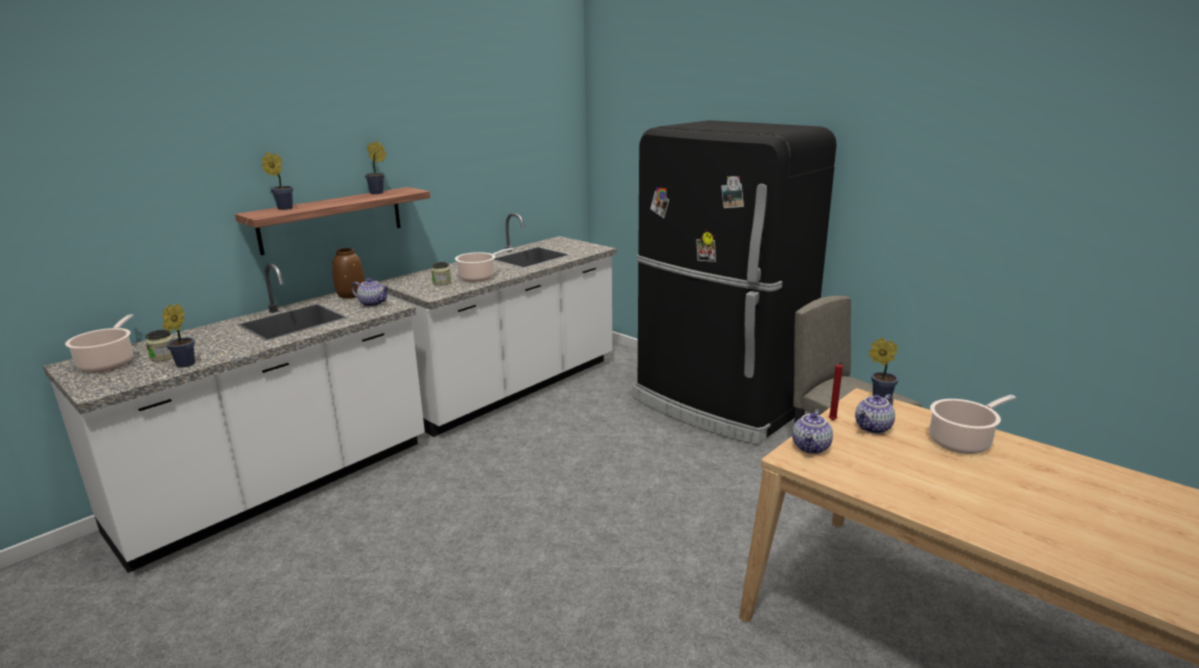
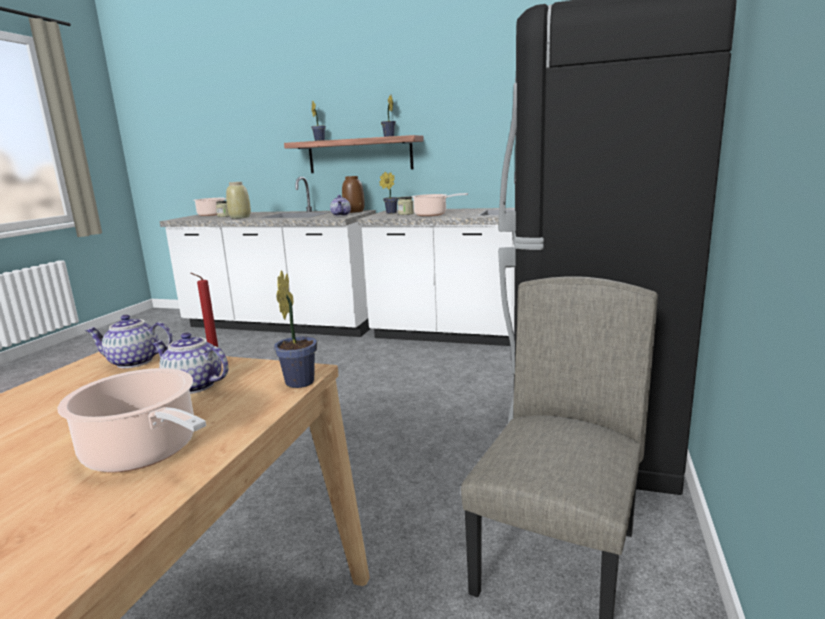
camera: 65 degrees right, 5 degrees down
potted plant [162,303,195,368] -> potted plant moved to [379,172,398,214]
none -> beige vase [226,182,251,219]

